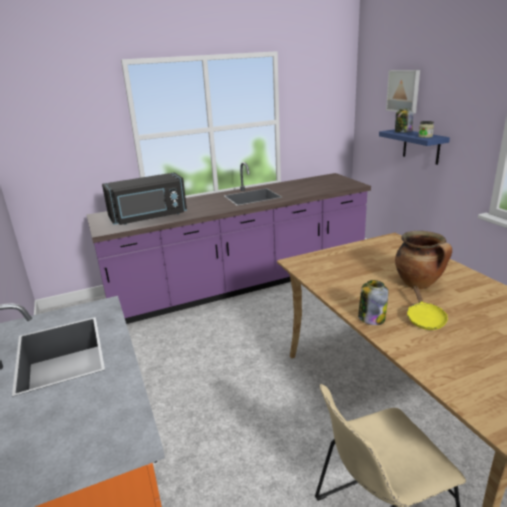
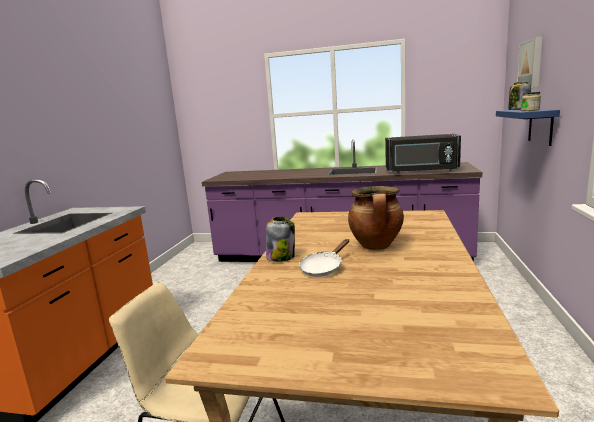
camera: 35 degrees right, 10 degrees down
black microwave [102,172,187,225] -> black microwave moved to [385,134,461,174]
yellow frying pan [407,286,448,330] -> white frying pan [299,239,349,277]

